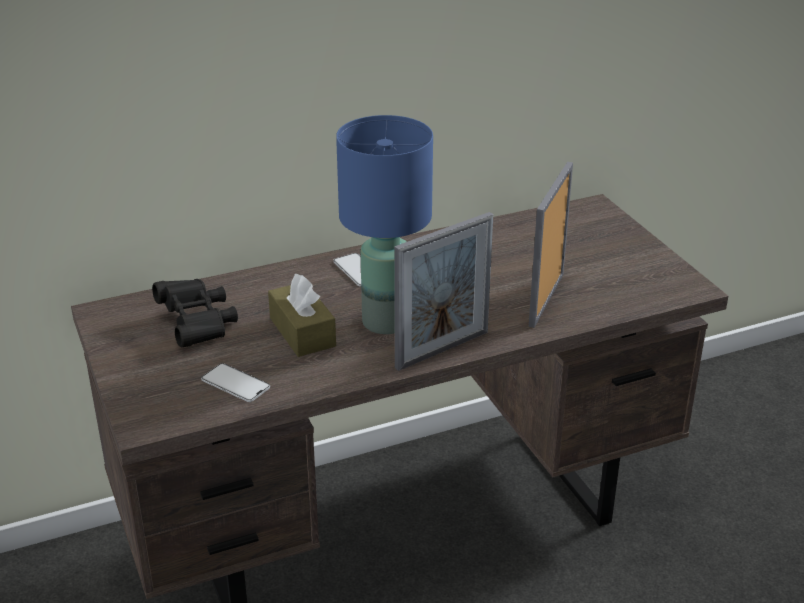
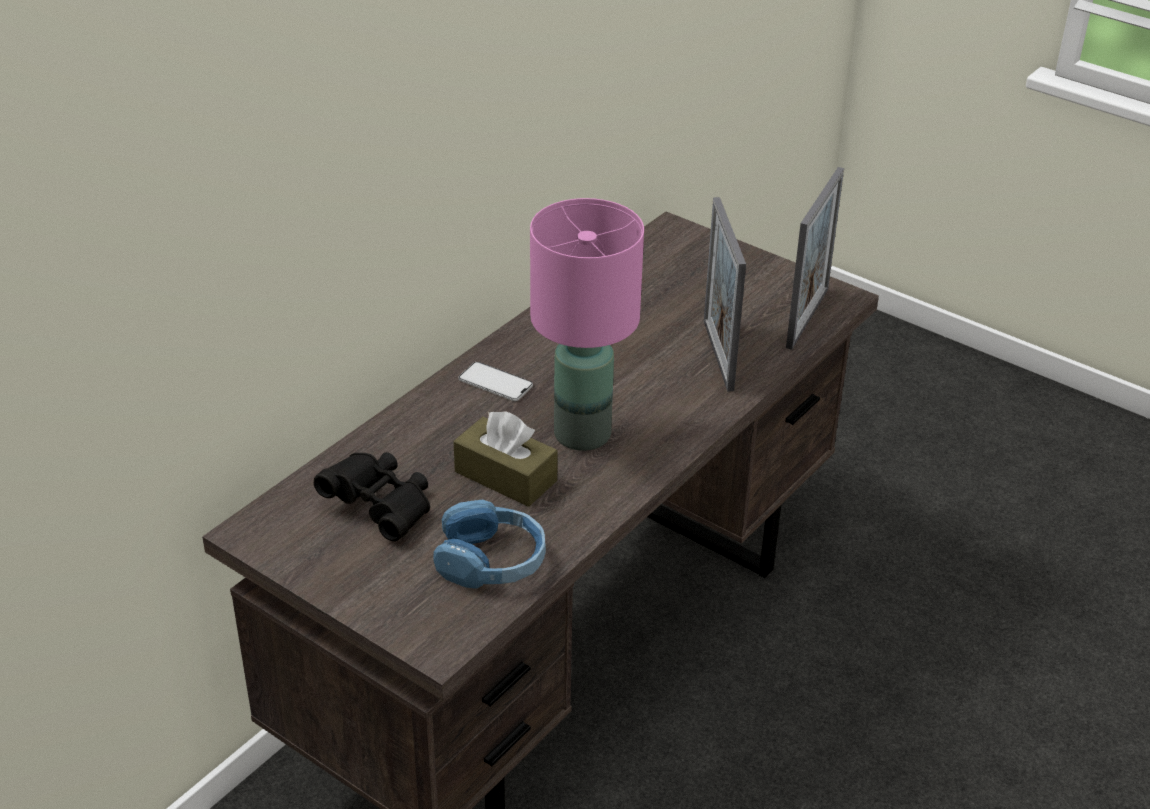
camera: 30 degrees left, 5 degrees up
phone [201,363,270,402] -> blue headphones [433,499,546,589]
blue table lamp [336,115,433,334] -> pink table lamp [530,198,644,451]
picture frame [394,212,493,371] -> picture frame moved to [786,167,844,350]

